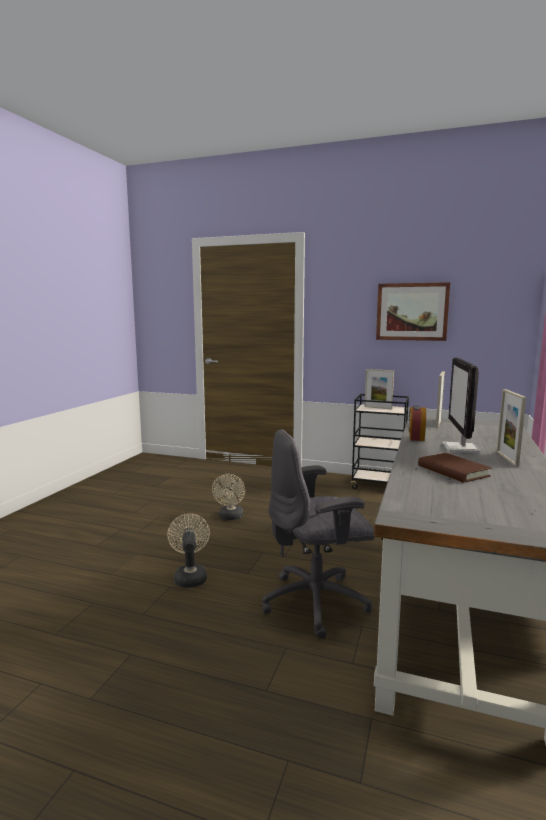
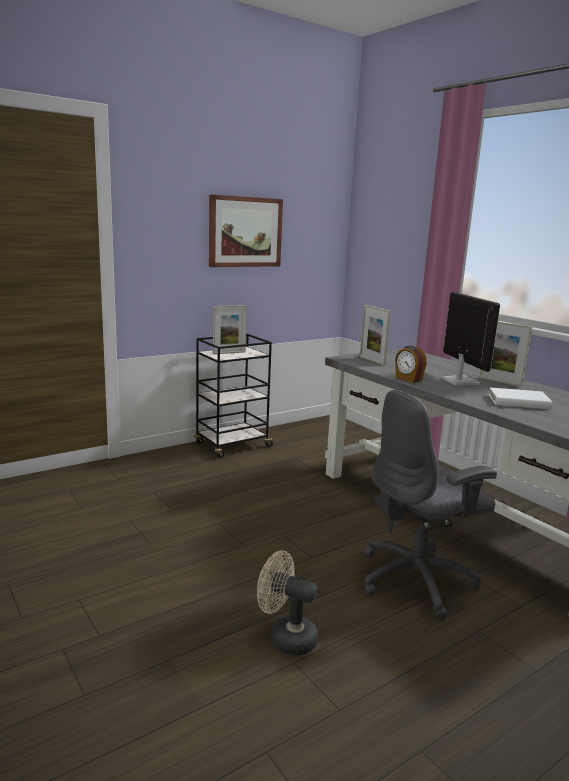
camera: 55 degrees left, 5 degrees up
beige fan [212,474,245,520] -> none
grey office chair [262,429,374,639] -> grey office chair turned 45 degrees clockwise [363,390,497,620]
brown book [418,453,491,483] -> white book [489,388,552,409]
monitor [443,357,481,453] -> monitor turned 150 degrees counterclockwise [440,292,500,386]

